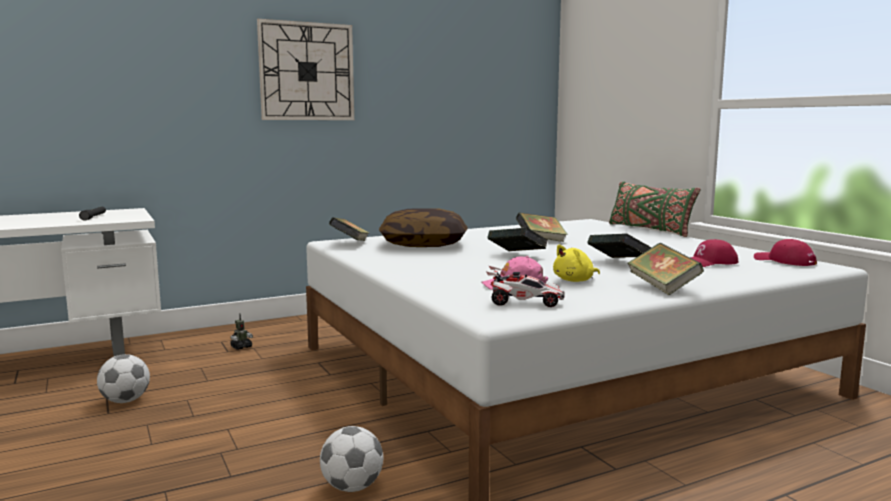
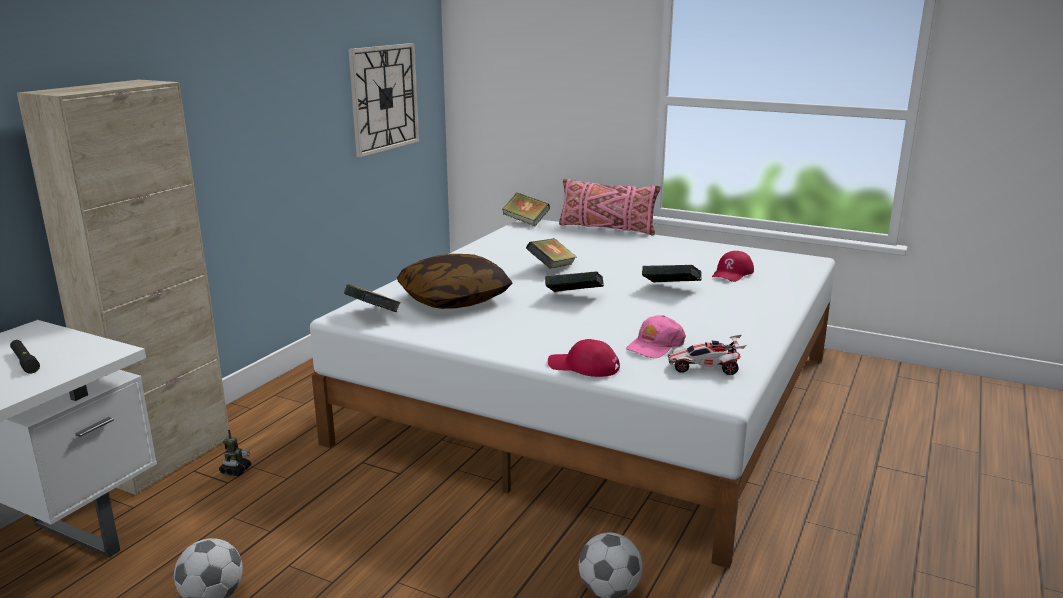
camera: 35 degrees left, 10 degrees up
wall clock [257,19,354,120] -> wall clock moved to [348,43,419,157]
toy car [486,266,565,307] -> toy car turned 150 degrees counterclockwise [668,335,746,375]
yellow plush toy [553,245,600,282] -> none
green pillow [609,182,701,237] -> pink pillow [559,179,660,235]
book [627,243,704,295] -> book moved to [502,193,550,226]
red cap [754,239,817,266] -> red cap moved to [548,339,620,377]
none -> beige cabinet [17,80,229,495]

